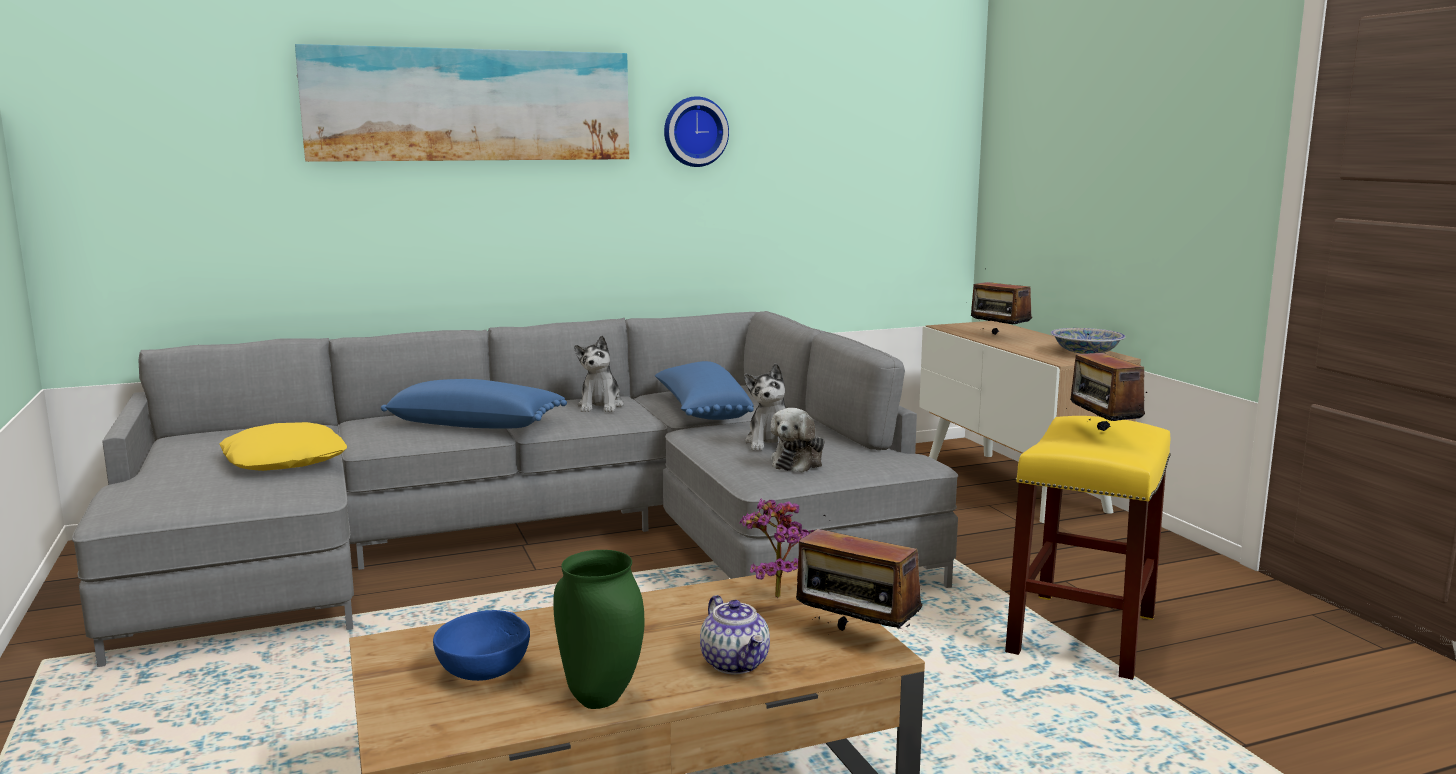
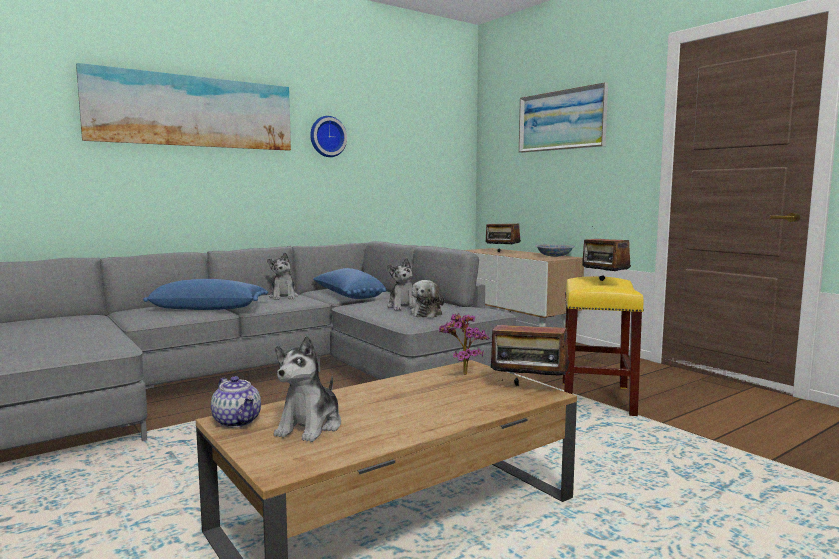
camera: 15 degrees left, 5 degrees down
yellow pillow [220,422,347,471] -> none
blue bowl [433,610,530,681] -> plush toy [274,336,341,442]
green vase [553,550,644,709] -> none
teapot [700,595,770,675] -> teapot moved to [211,376,261,428]
none -> picture [519,82,608,153]

